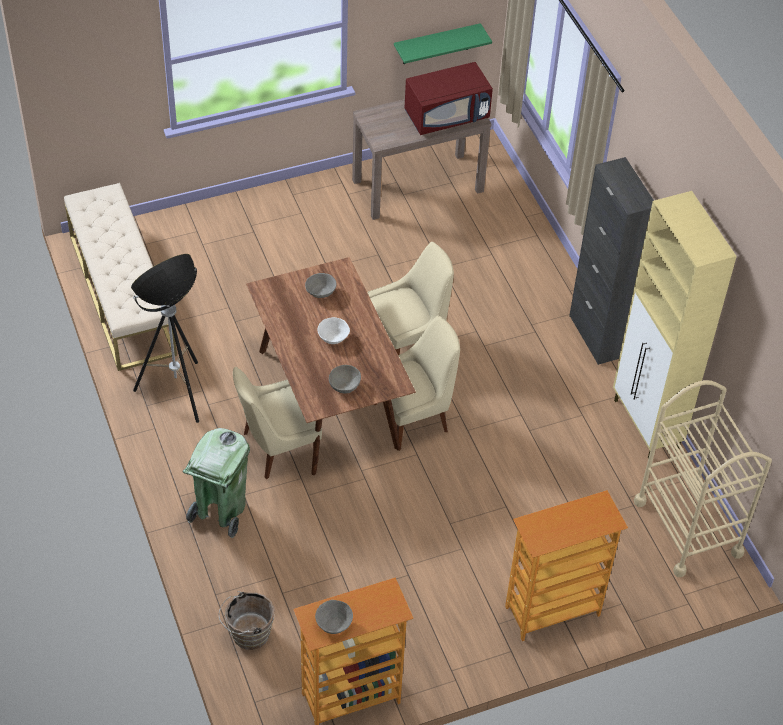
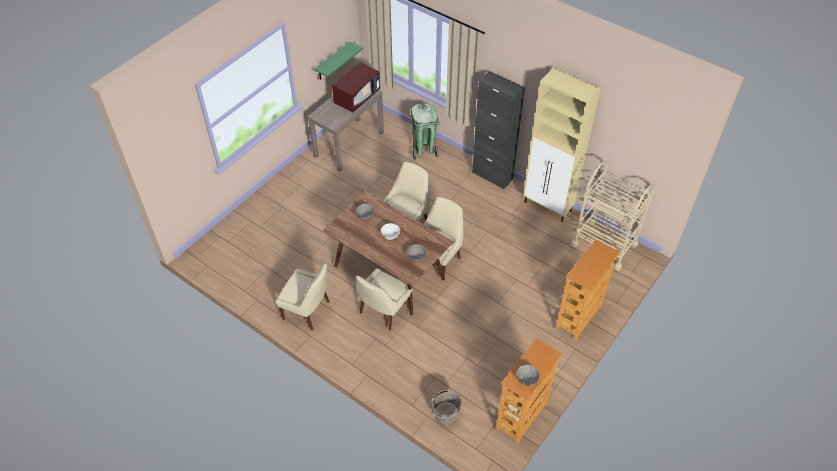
camera: 30 degrees left, 0 degrees up
beige bench [64,183,177,371] -> none
floor lamp [131,254,199,423] -> beige chair [276,263,330,330]
green trash can [182,428,250,538] -> green trash can moved to [411,103,440,160]

